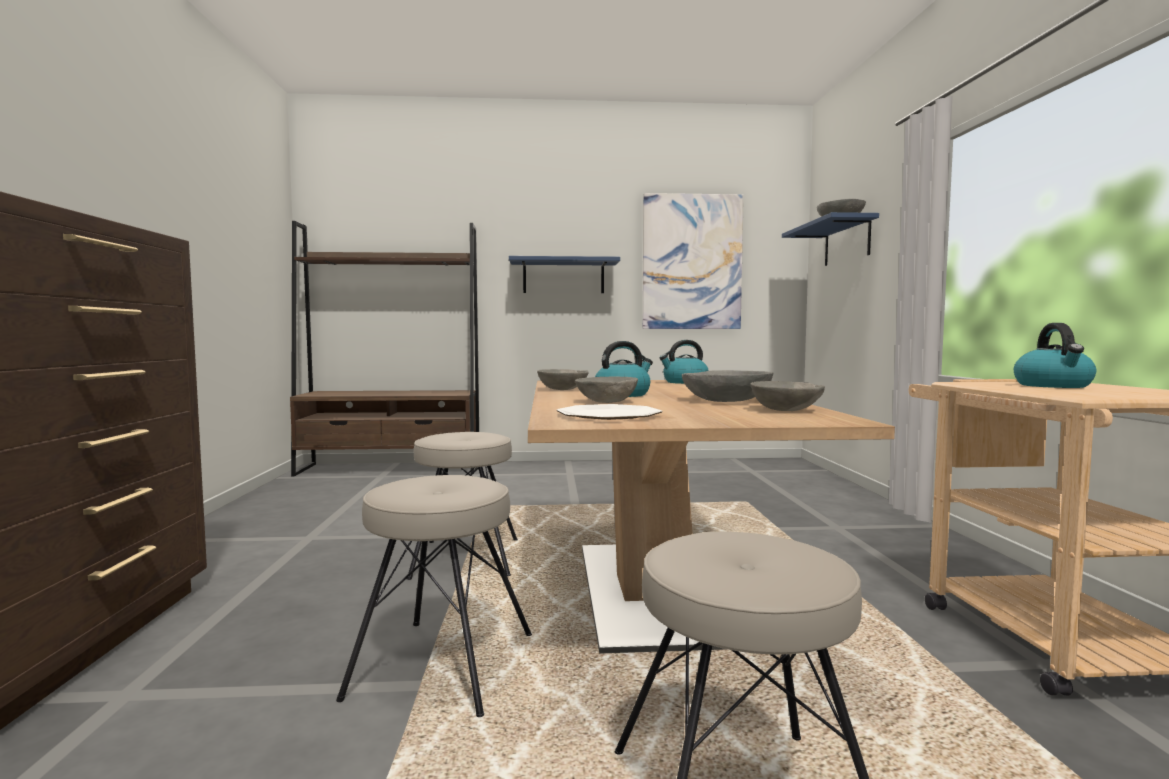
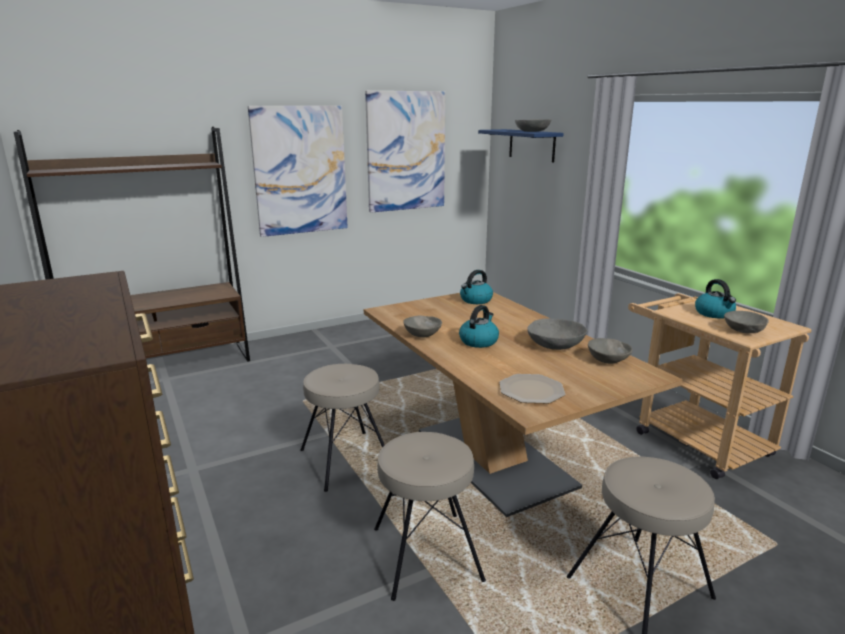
camera: 25 degrees left, 15 degrees up
blue shelf [509,256,620,293] -> picture [248,106,348,237]
grey bowl [575,377,638,403] -> grey bowl moved to [724,311,769,333]

